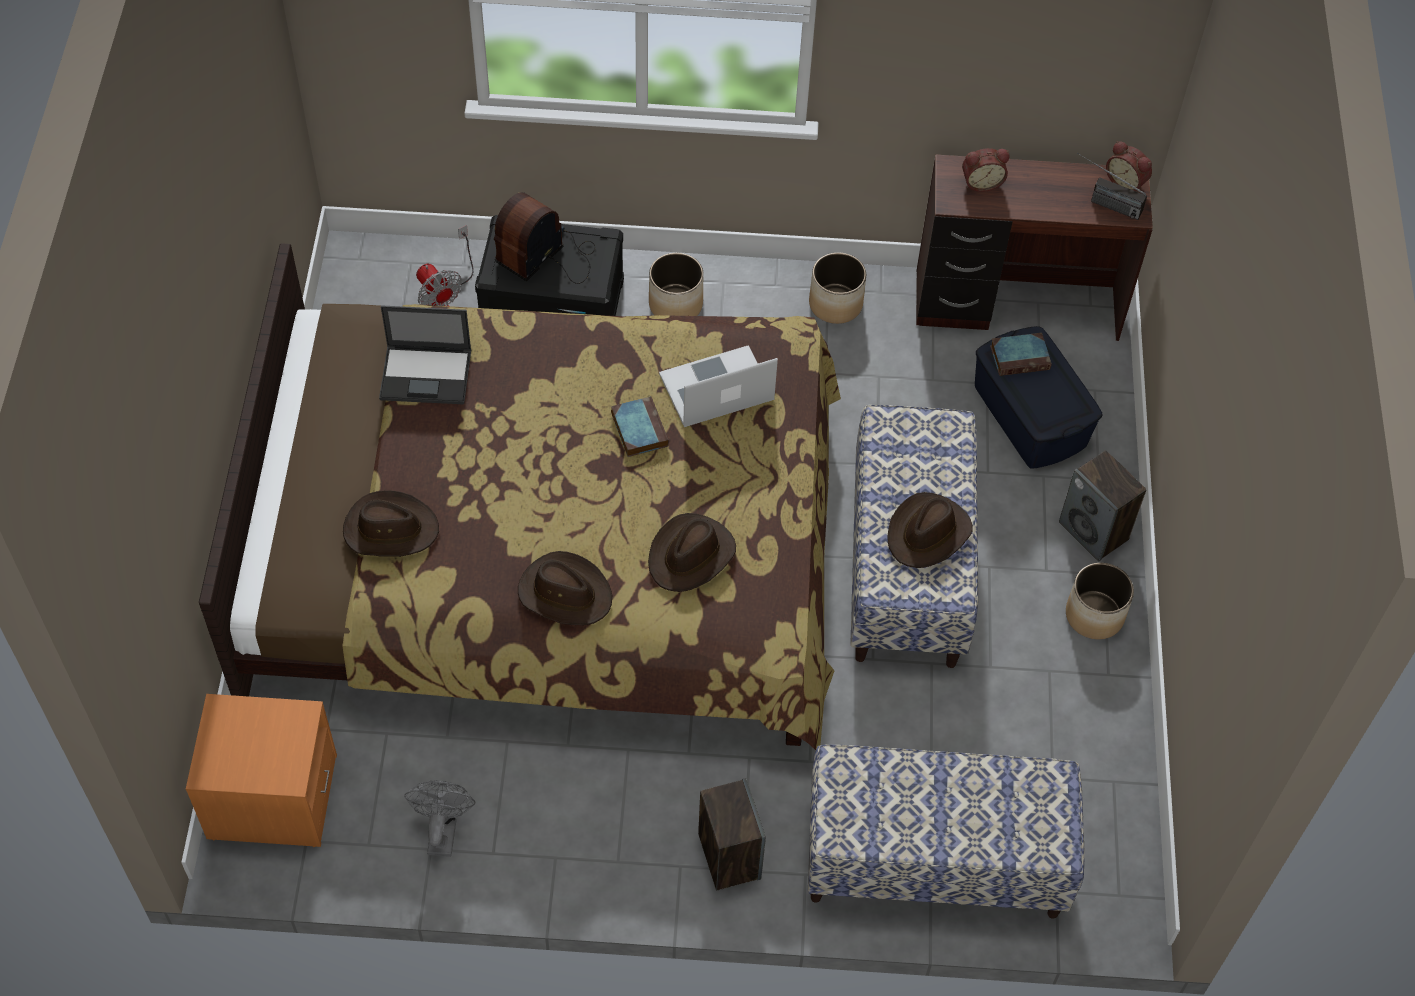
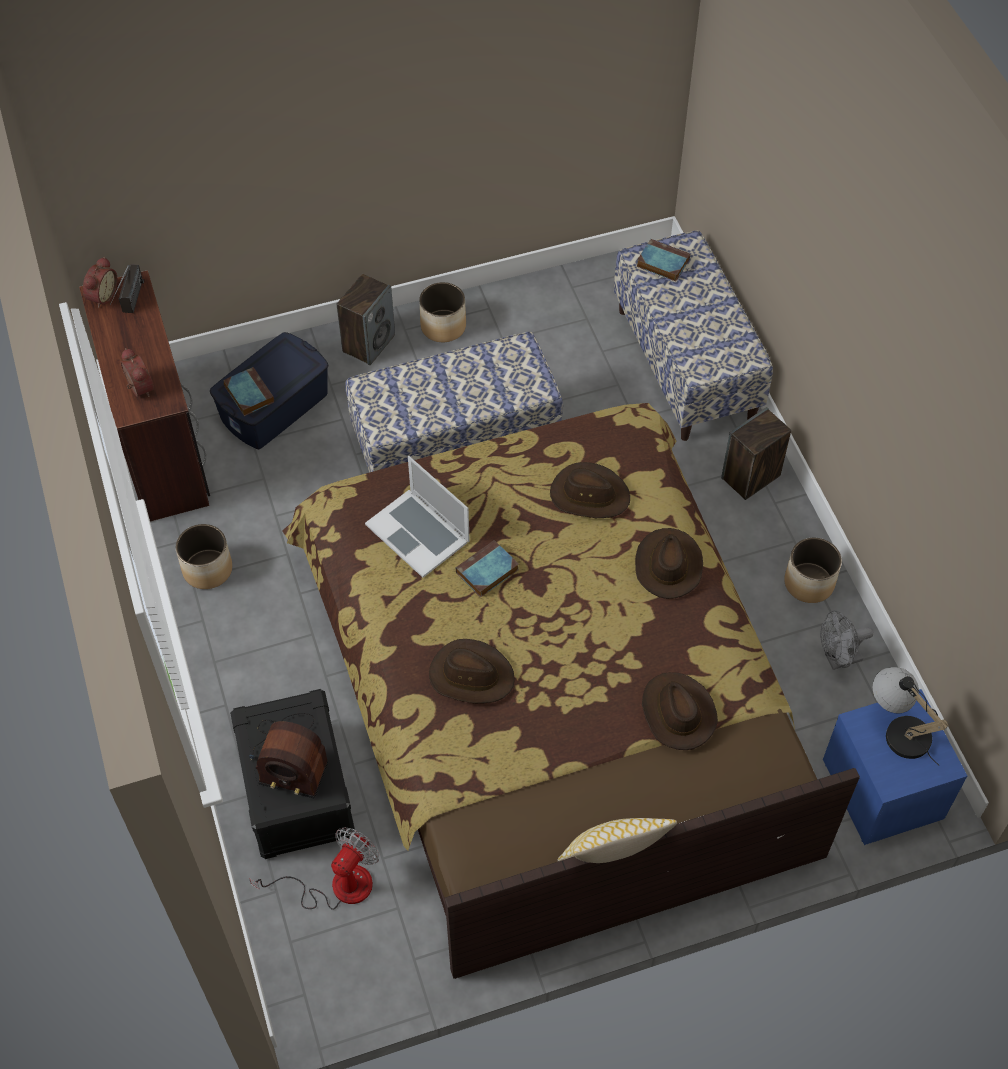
camera: 110 degrees left, 0 degrees up
orange nightstand [186,694,337,847] -> blue nightstand [823,689,967,845]
laptop [379,305,471,404] -> none
planter [649,253,704,316] -> planter moved to [784,537,842,603]
brown hat [887,492,973,568] -> brown hat moved to [429,639,515,704]
none -> pillow [558,818,677,863]
none -> book [636,239,690,281]
none -> table lamp [873,667,949,766]

